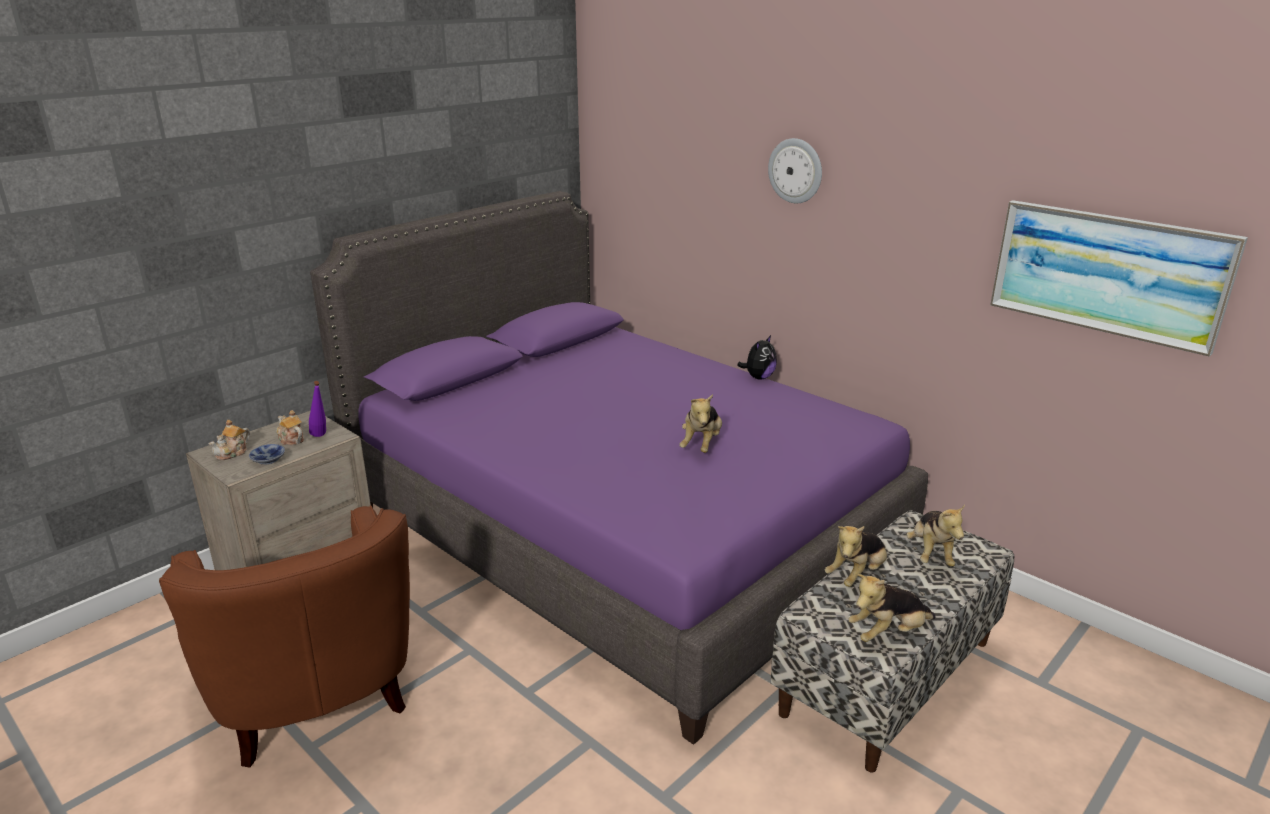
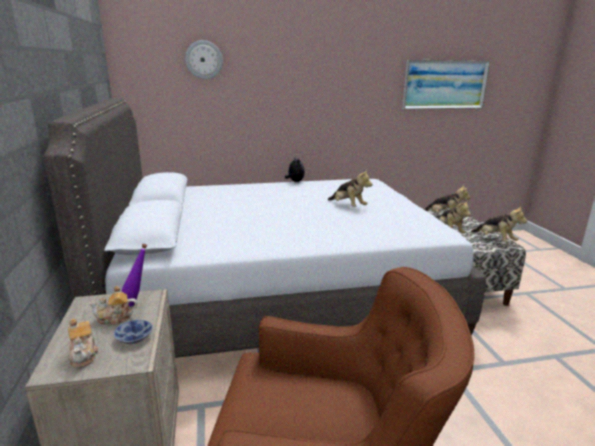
camera: 55 degrees left, 5 degrees down
purple bed [310,191,928,745] -> grey bed [43,98,486,358]
wall clock [768,138,822,203] -> wall clock moved to [185,40,223,79]
plush toy [848,574,936,642] -> plush toy turned 45 degrees counterclockwise [471,206,527,242]

